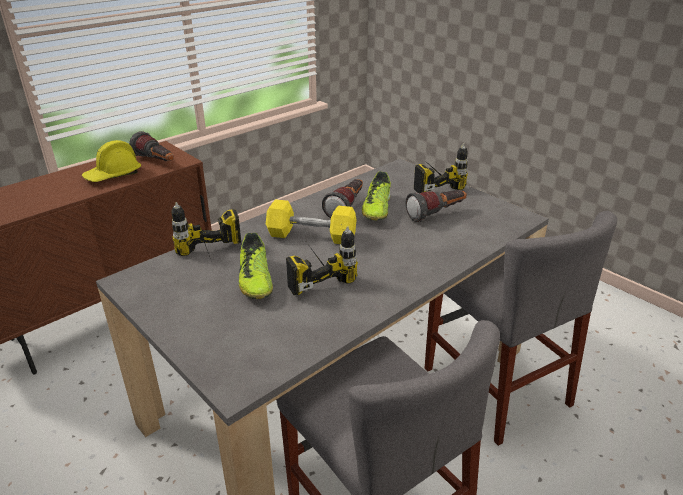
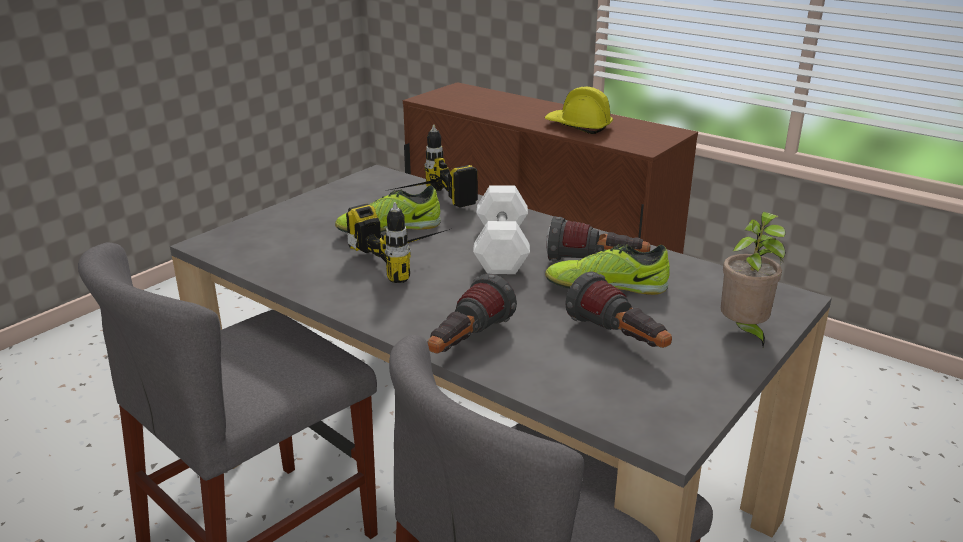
camera: 80 degrees right, 5 degrees down
flashlight [129,131,174,161] -> flashlight moved to [427,273,517,354]
yellow dumbbell [266,199,357,244] -> white dumbbell [473,185,530,274]
power drill [414,143,468,193] -> potted plant [721,212,786,347]

